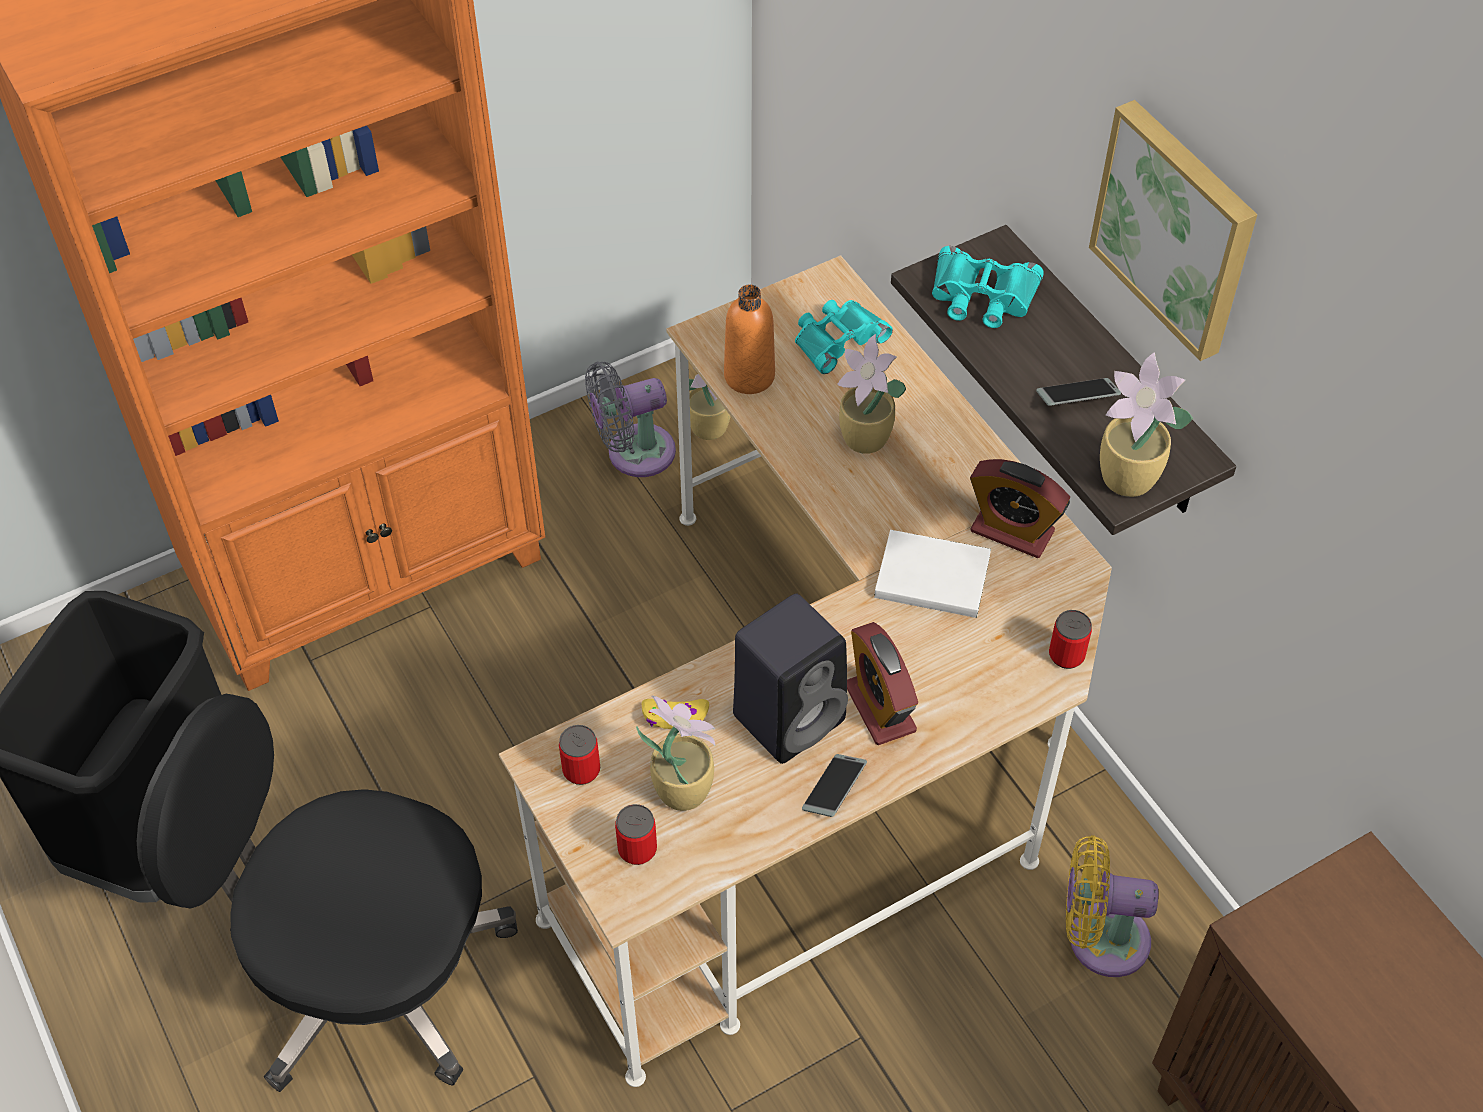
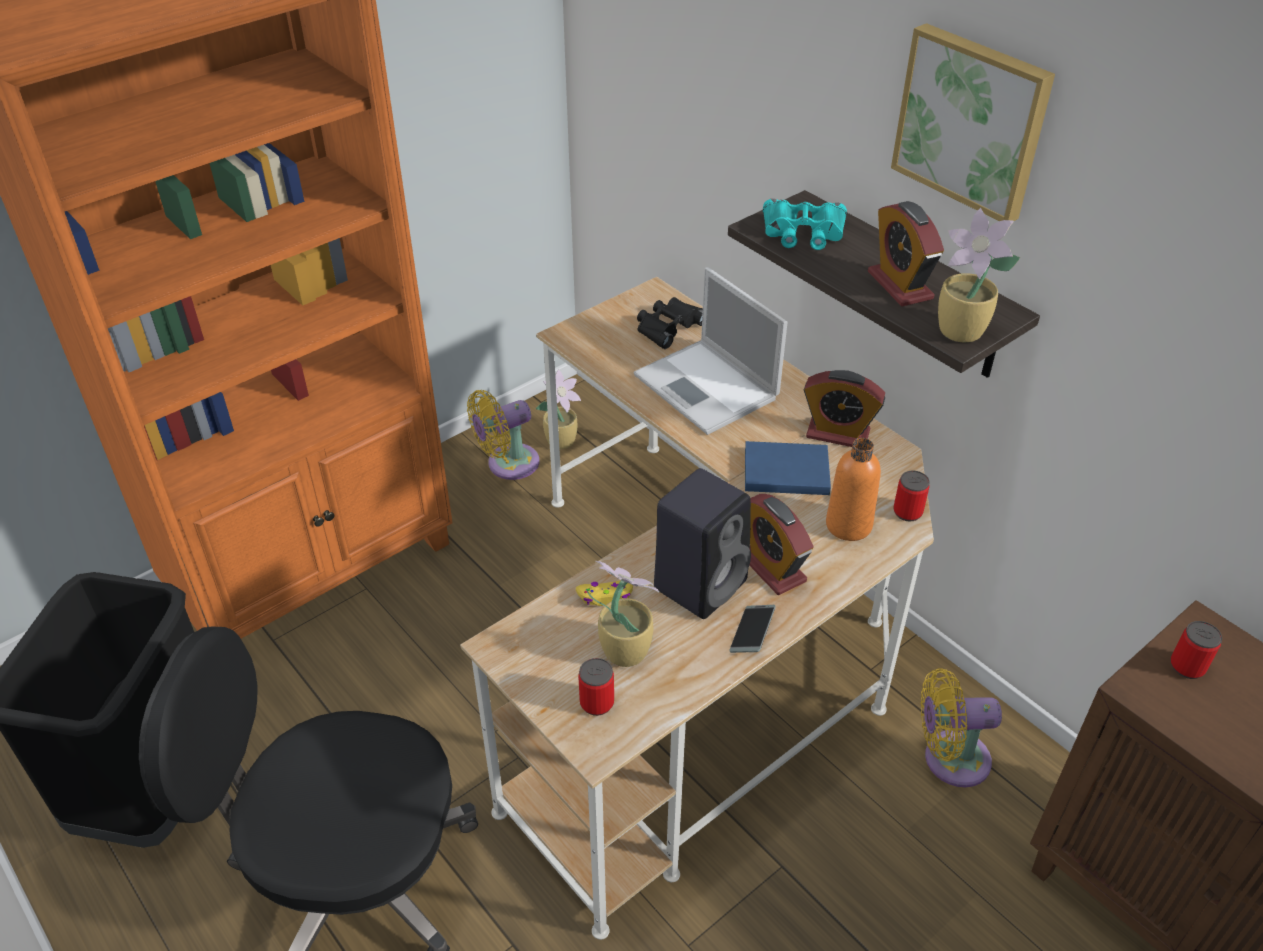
camera: 10 degrees left, 10 degrees down
can [559,725,600,785] -> can moved to [1171,621,1222,679]
grey fan [585,361,676,477] -> yellow fan [467,390,539,480]
orange bottle [724,285,775,394] -> orange bottle moved to [826,438,881,541]
turquoise binoculars [795,300,893,374] -> black binoculars [637,297,703,349]
potted plant [837,334,906,454] -> laptop [633,267,787,435]
white book [874,530,991,618] -> blue book [745,441,831,495]
phone [1036,378,1121,406] -> alarm clock [868,201,944,306]

